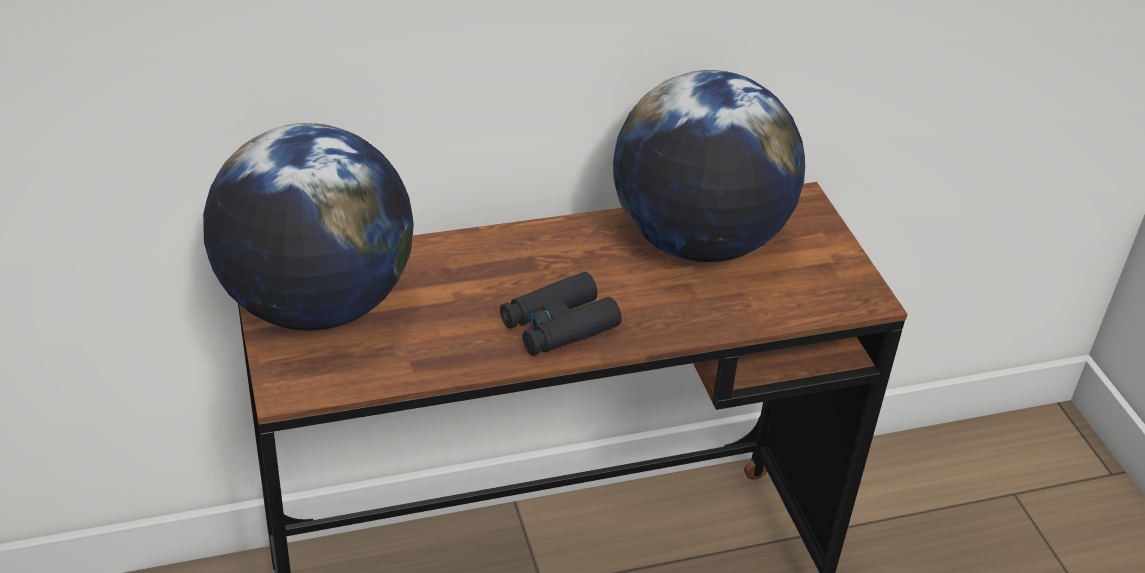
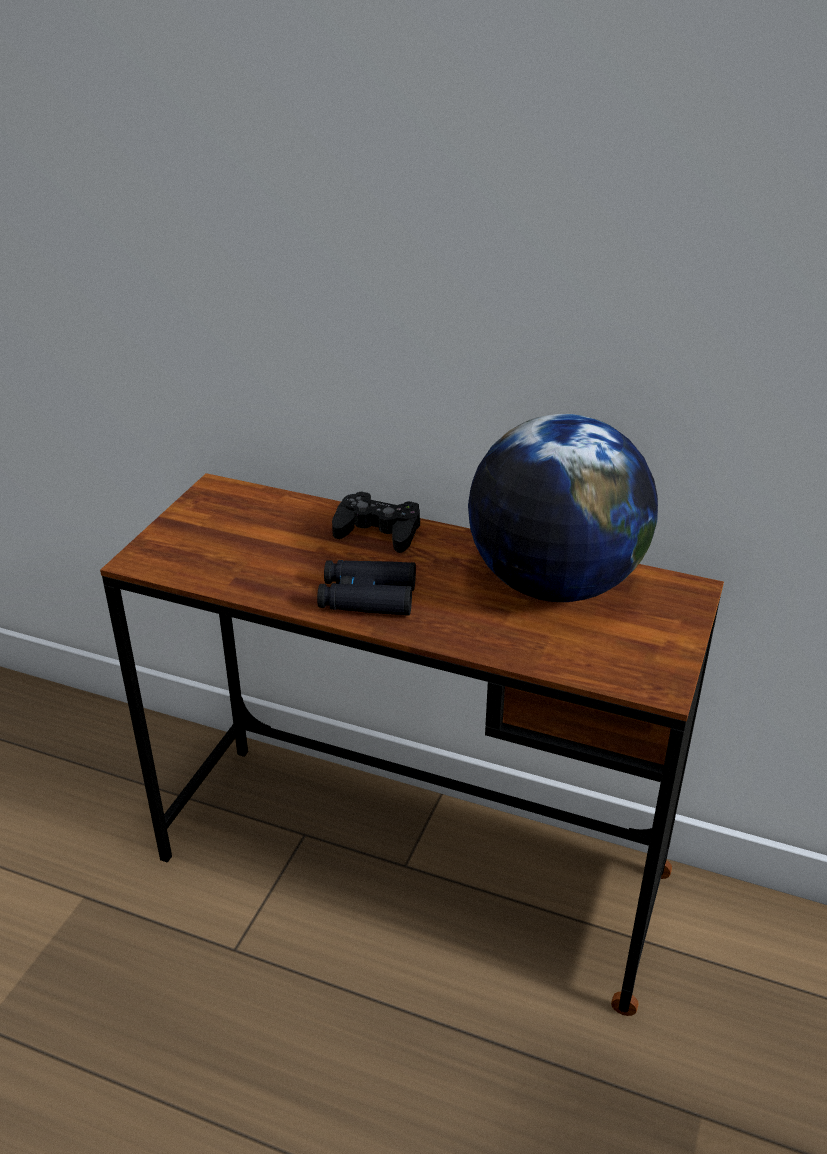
camera: 40 degrees right, 5 degrees down
globe [203,123,414,331] -> none
none -> black game controller [332,491,420,553]

